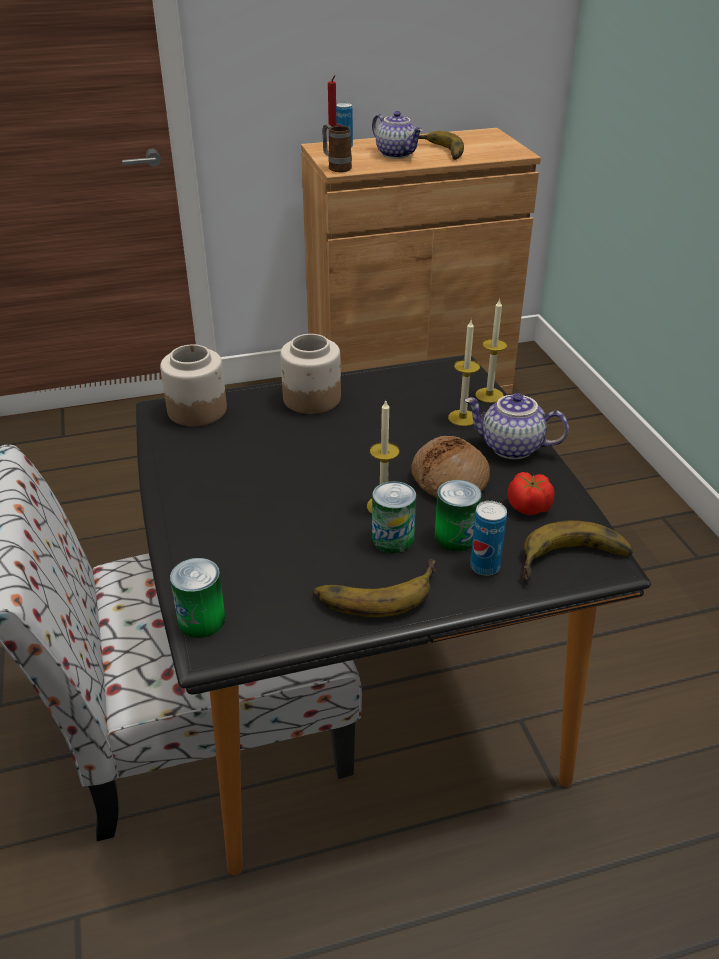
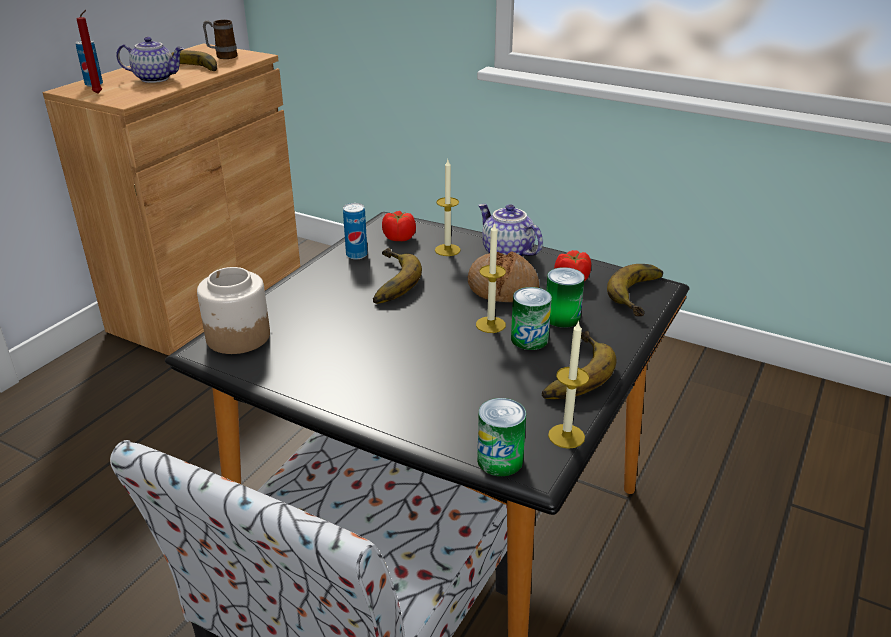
camera: 45 degrees left, 5 degrees down
jar [280,334,341,414] -> none
mug [322,124,352,172] -> mug moved to [203,20,237,59]
teapot [464,393,569,459] -> teapot turned 75 degrees clockwise [478,204,543,257]
can [470,501,507,576] -> can moved to [343,203,368,259]
candle [475,298,507,403] -> candle moved to [548,320,589,449]
none -> banana [373,248,422,304]
none -> tomato [382,211,416,241]

